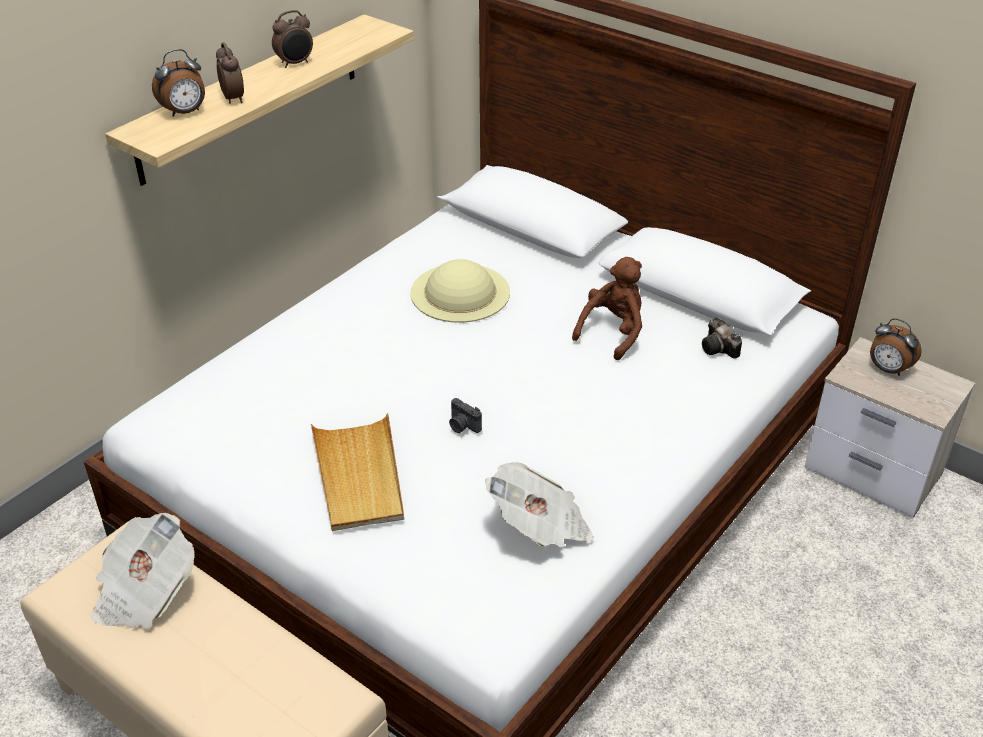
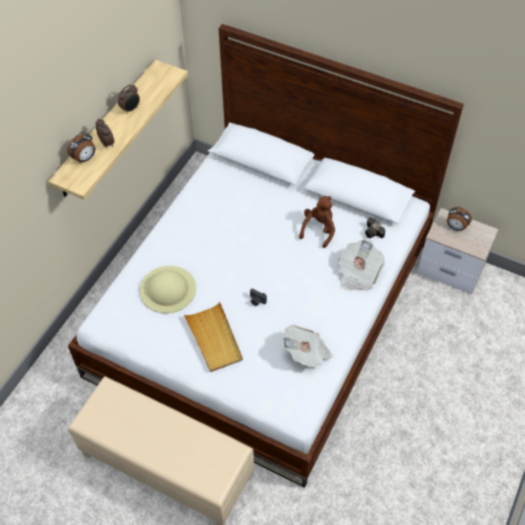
camera: 10 degrees left, 15 degrees up
newspaper [91,513,194,630] -> newspaper moved to [338,239,385,291]
beige hat [411,259,510,323] -> beige hat moved to [139,266,196,313]

